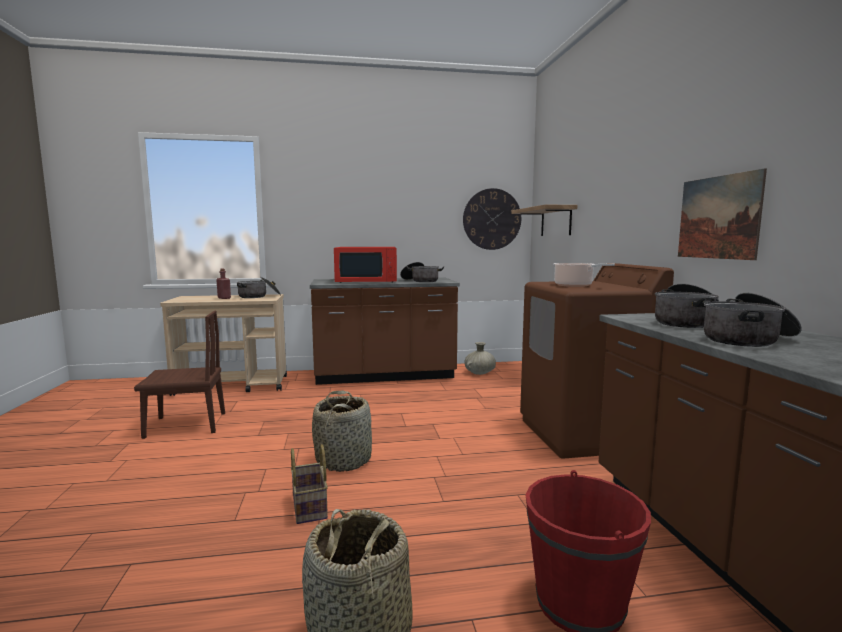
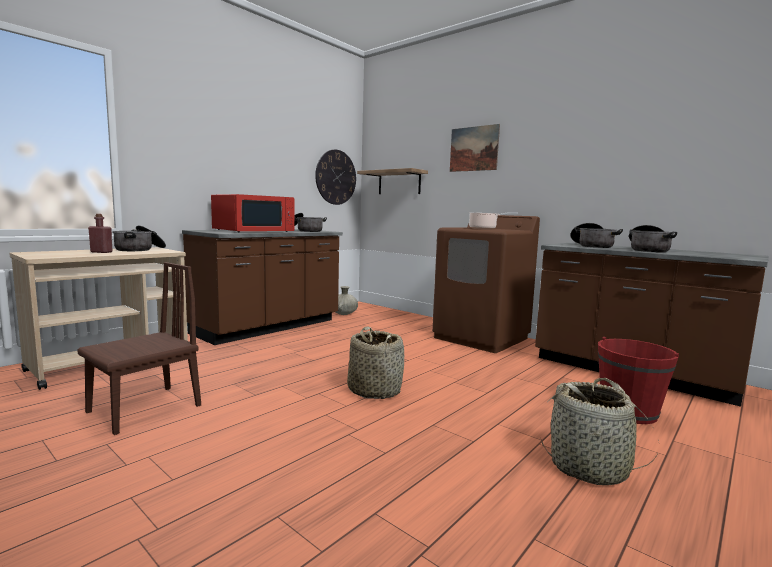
camera: 40 degrees left, 0 degrees up
basket [291,444,328,524] -> none
picture [678,168,767,260] -> picture moved to [450,124,500,172]

